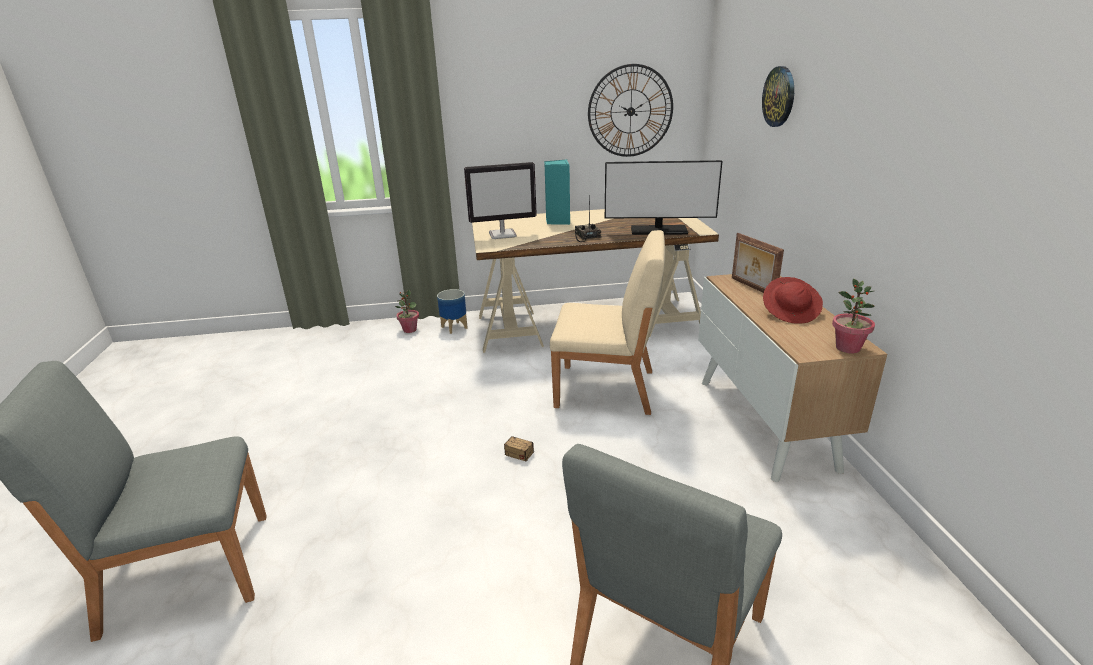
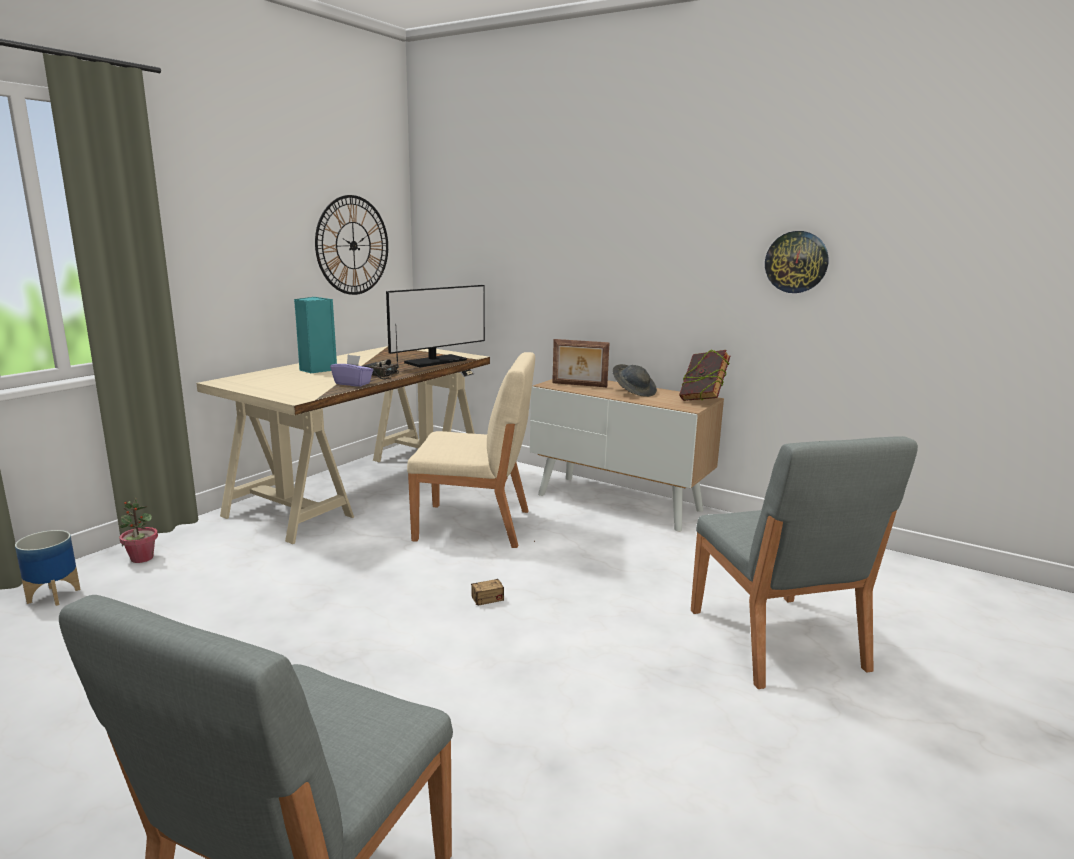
camera: 50 degrees left, 10 degrees down
planter [437,289,468,334] -> planter moved to [15,530,81,606]
monitor [464,162,537,239] -> none
beige chair [550,230,665,415] -> beige chair turned 45 degrees clockwise [407,352,535,548]
wall clock [762,66,794,127] -> wall clock moved to [765,231,829,293]
red hat [763,277,823,324] -> grey hat [612,364,657,397]
potted plant [832,278,875,354] -> book [679,349,730,401]
none -> purple tissue box [330,355,373,387]

